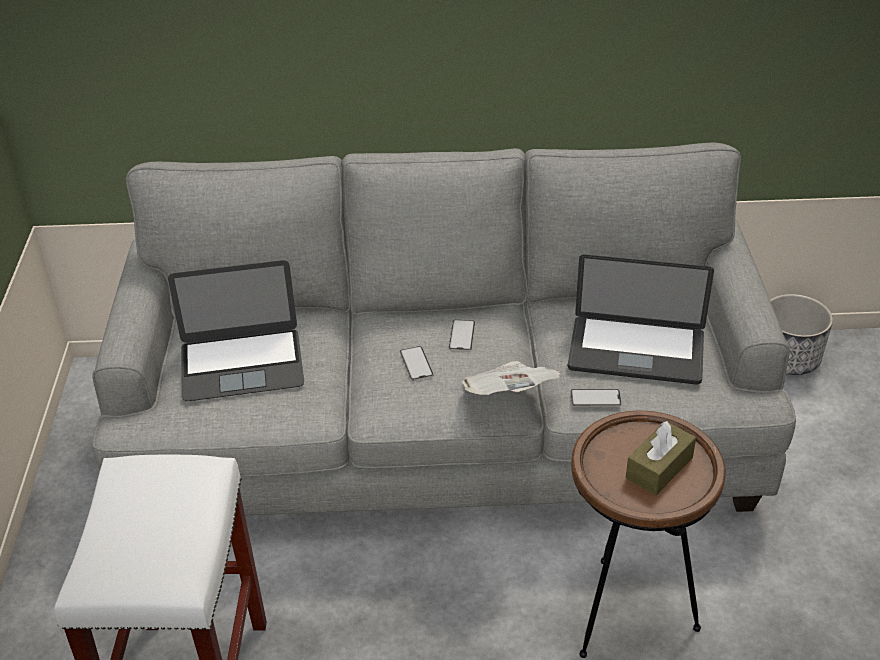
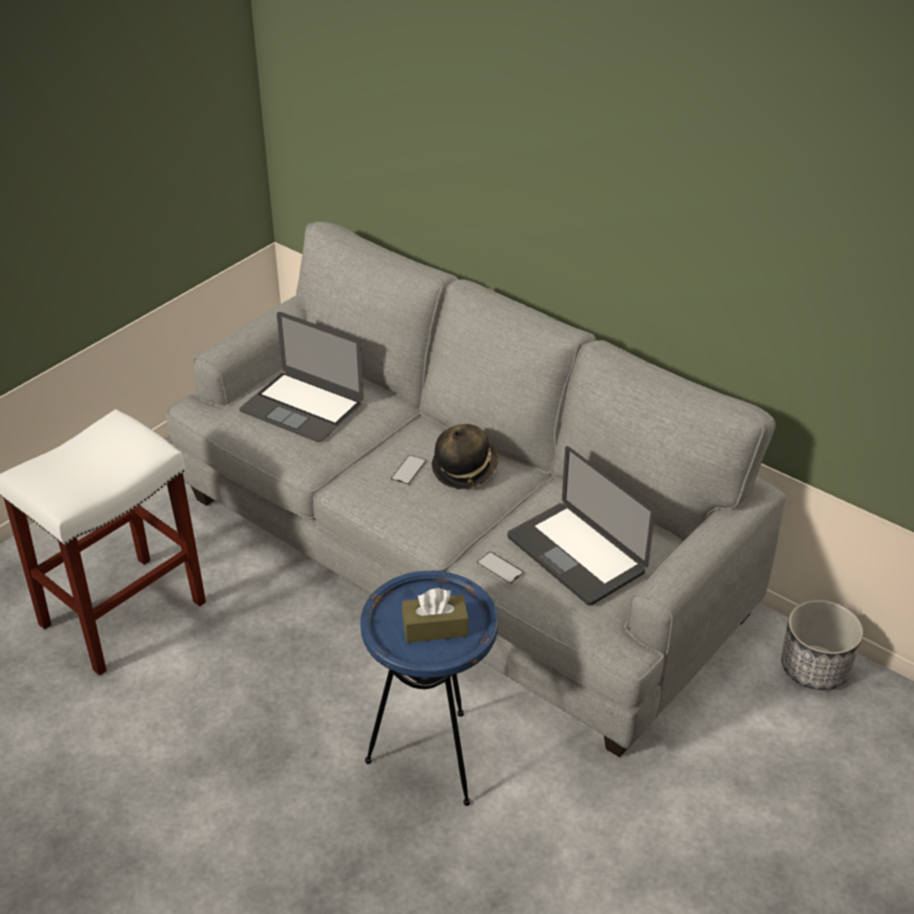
camera: 40 degrees right, 0 degrees up
phone [449,320,475,351] -> hat [432,424,498,489]
newspaper [462,361,560,395] -> none
brown side table [571,411,725,658] -> blue side table [360,571,498,806]

